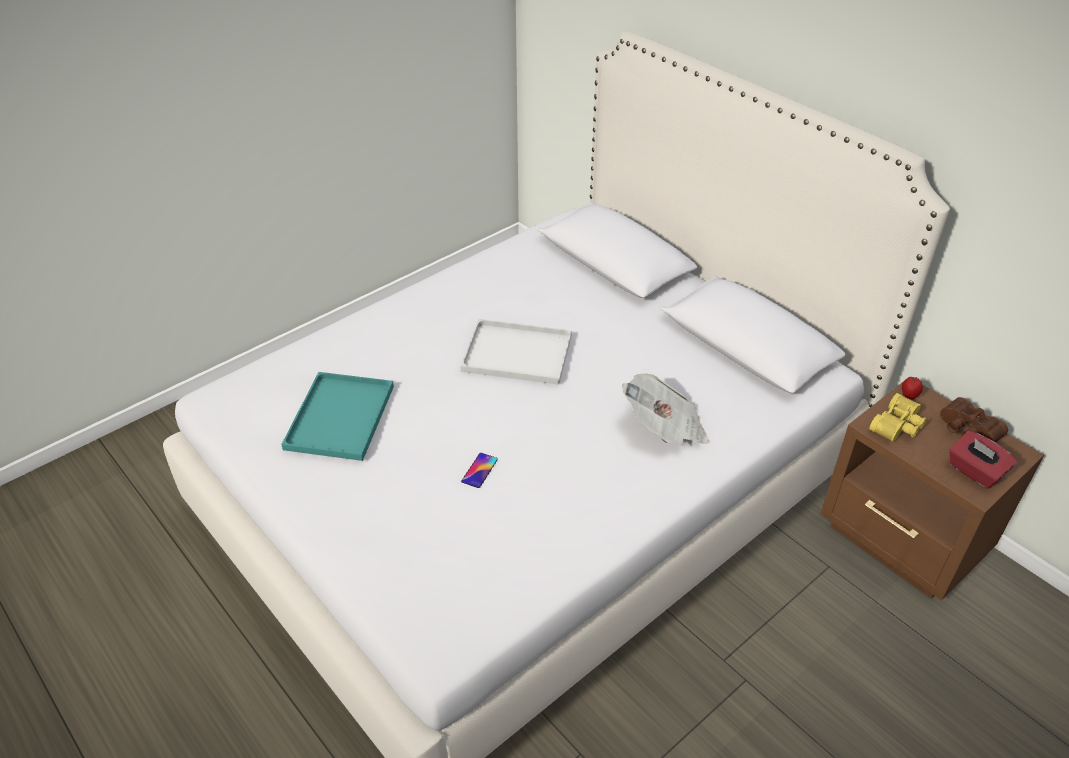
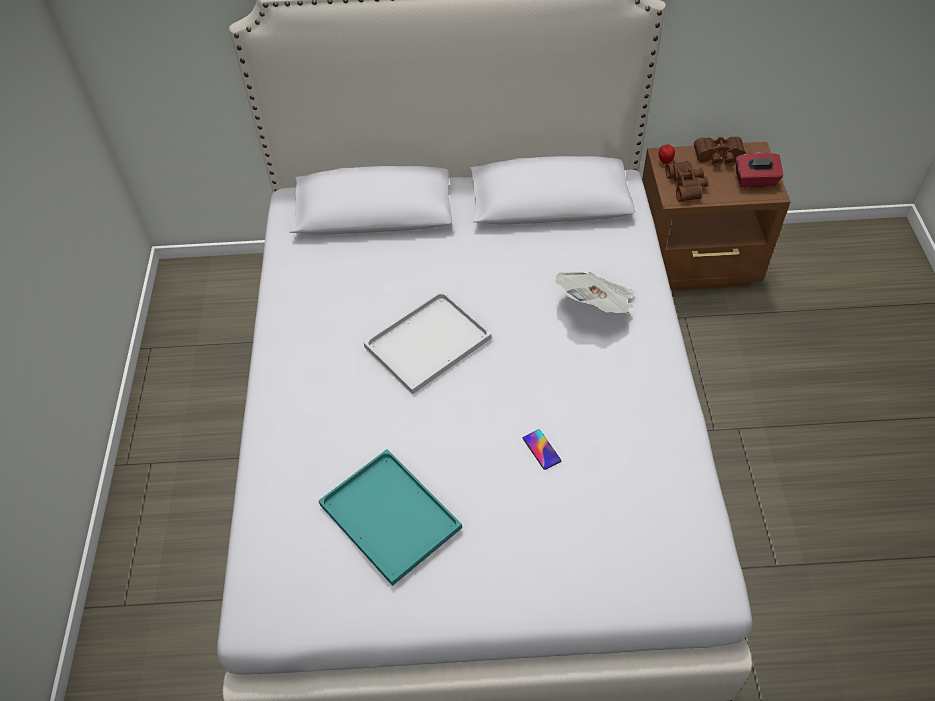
camera: 50 degrees left, 10 degrees up
yellow binoculars [869,393,927,442] -> brown binoculars [665,161,709,202]

